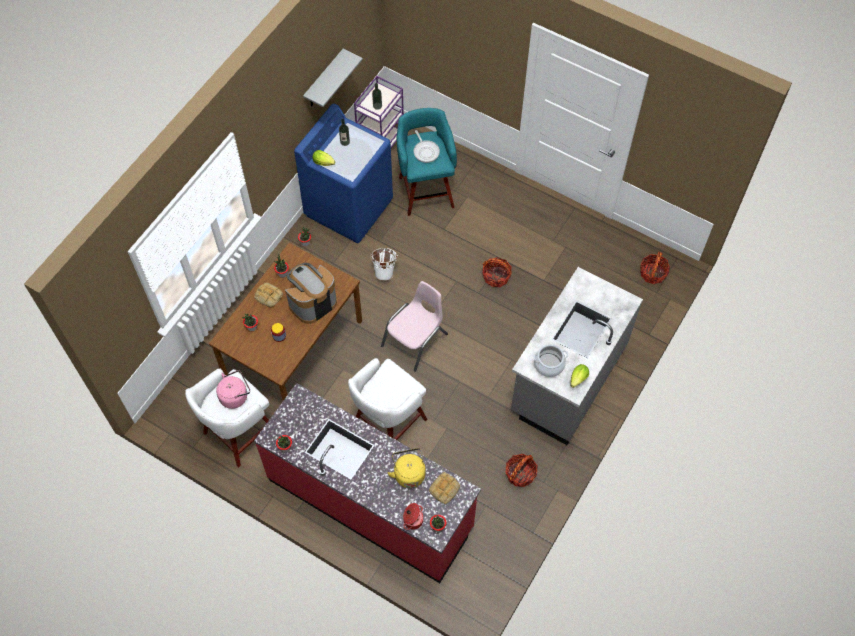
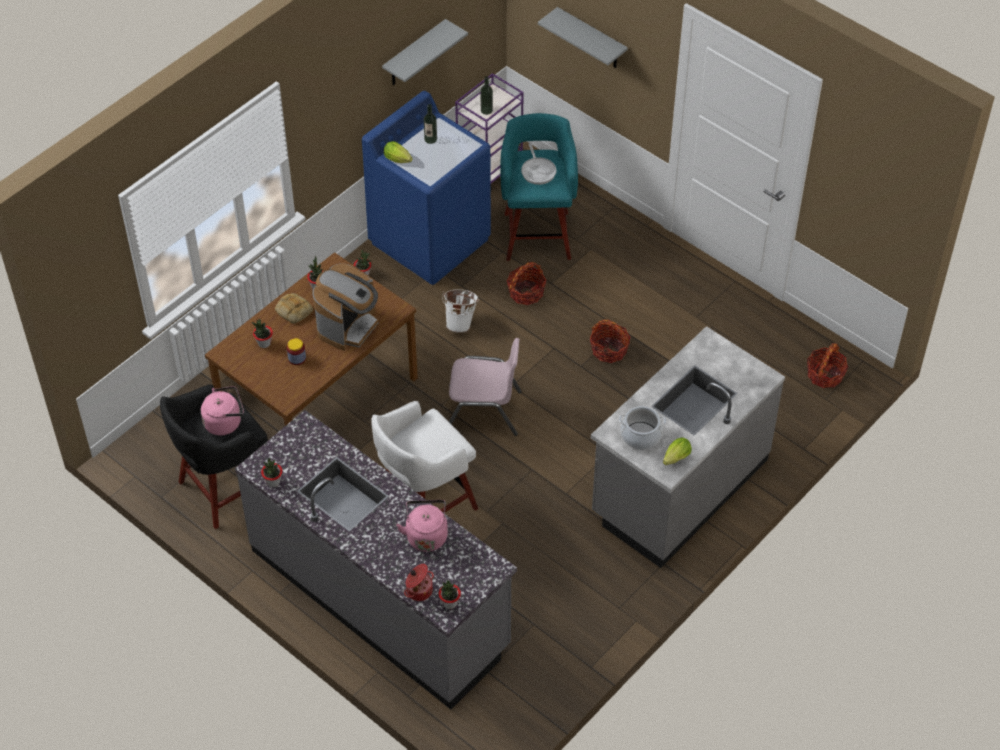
camera: 10 degrees right, 10 degrees down
white stool [185,369,269,467] -> black stool [160,384,268,529]
red counter [254,383,481,583] -> grey counter [235,410,517,709]
coffee machine [285,263,337,324] -> coffee machine turned 150 degrees clockwise [312,263,379,351]
pink chair [381,281,448,372] -> pink chair turned 45 degrees clockwise [449,338,522,436]
yellow kettle [388,448,425,488] -> pink kettle [396,500,448,552]
bread [429,472,460,504] -> none
basket [506,454,538,487] -> basket moved to [507,262,547,305]
none -> grey shelf [538,7,628,68]

